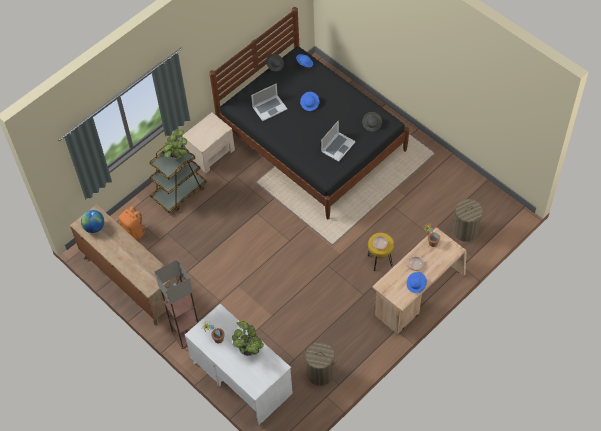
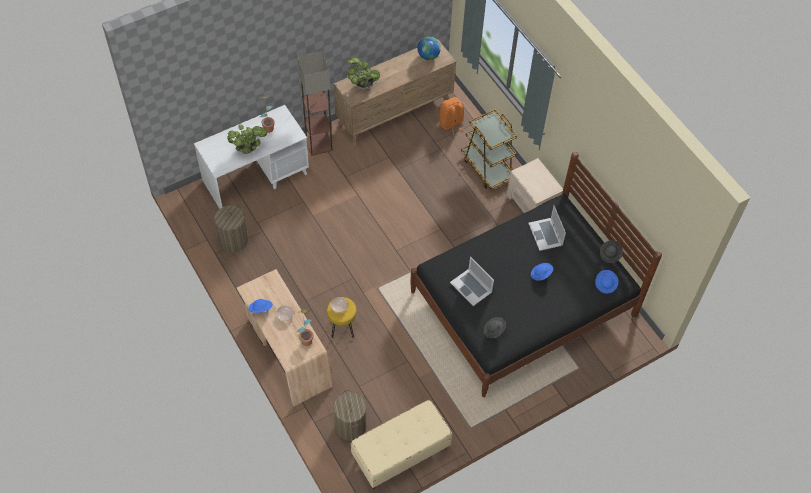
camera: 100 degrees right, 0 degrees up
potted plant [162,129,187,159] -> potted plant moved to [347,58,380,90]
none -> beige bench [351,400,452,489]

